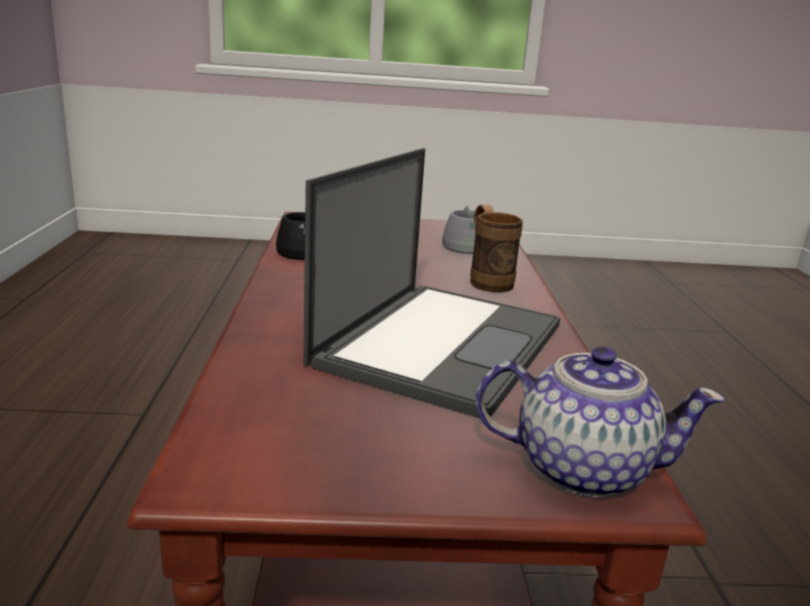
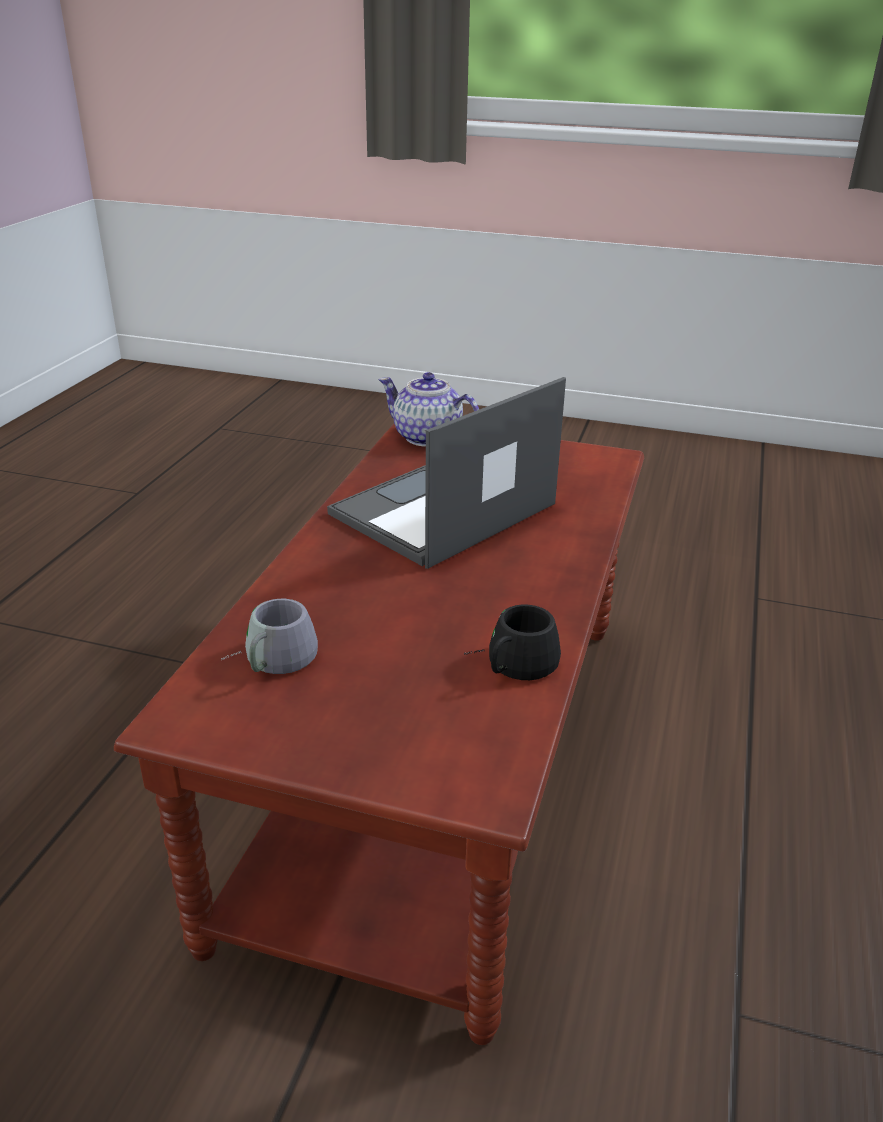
camera: 160 degrees left, 10 degrees up
brown mug [470,205,523,292] -> none

